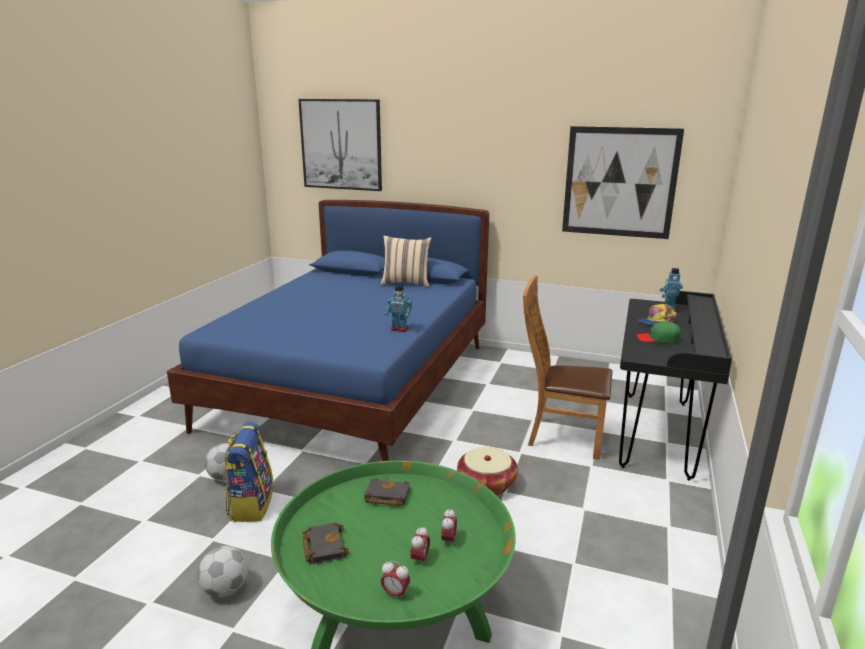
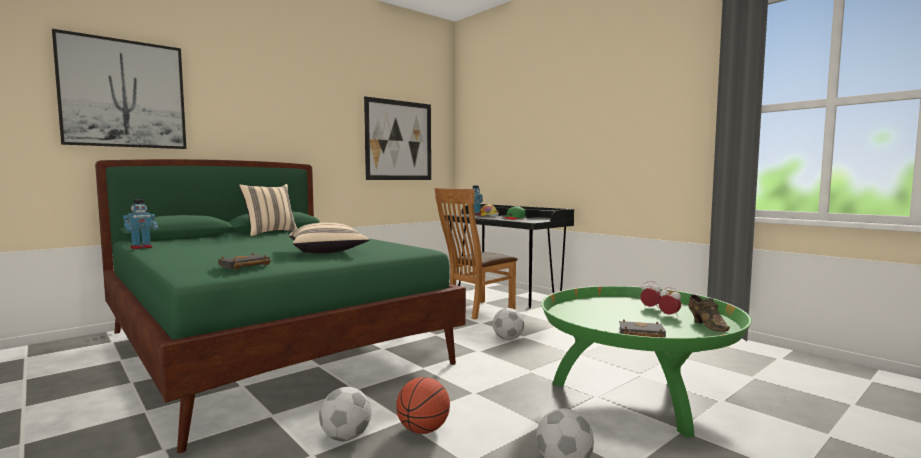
camera: 60 degrees left, 15 degrees down
blue bed [167,200,489,461] -> green bed [95,159,466,453]
backpack [224,422,273,522] -> basketball [396,377,450,434]
black book [364,478,410,506] -> black book moved to [218,253,271,270]
alarm clock [381,561,410,600] -> brown shoe [688,294,730,332]
toy robot [384,285,412,332] -> toy robot moved to [123,199,158,249]
basket [457,447,518,495] -> football [493,308,524,340]
none -> beige pillow [289,222,370,254]

